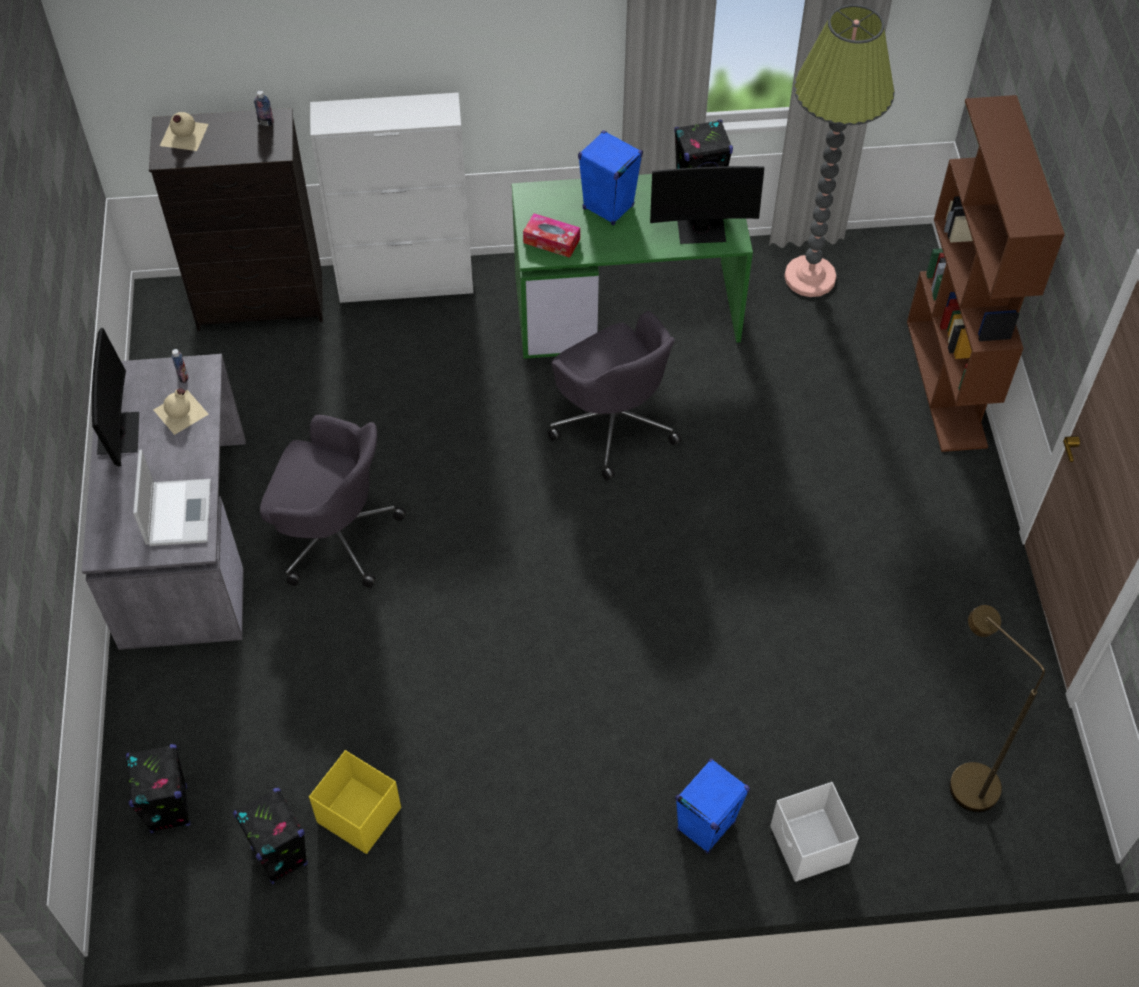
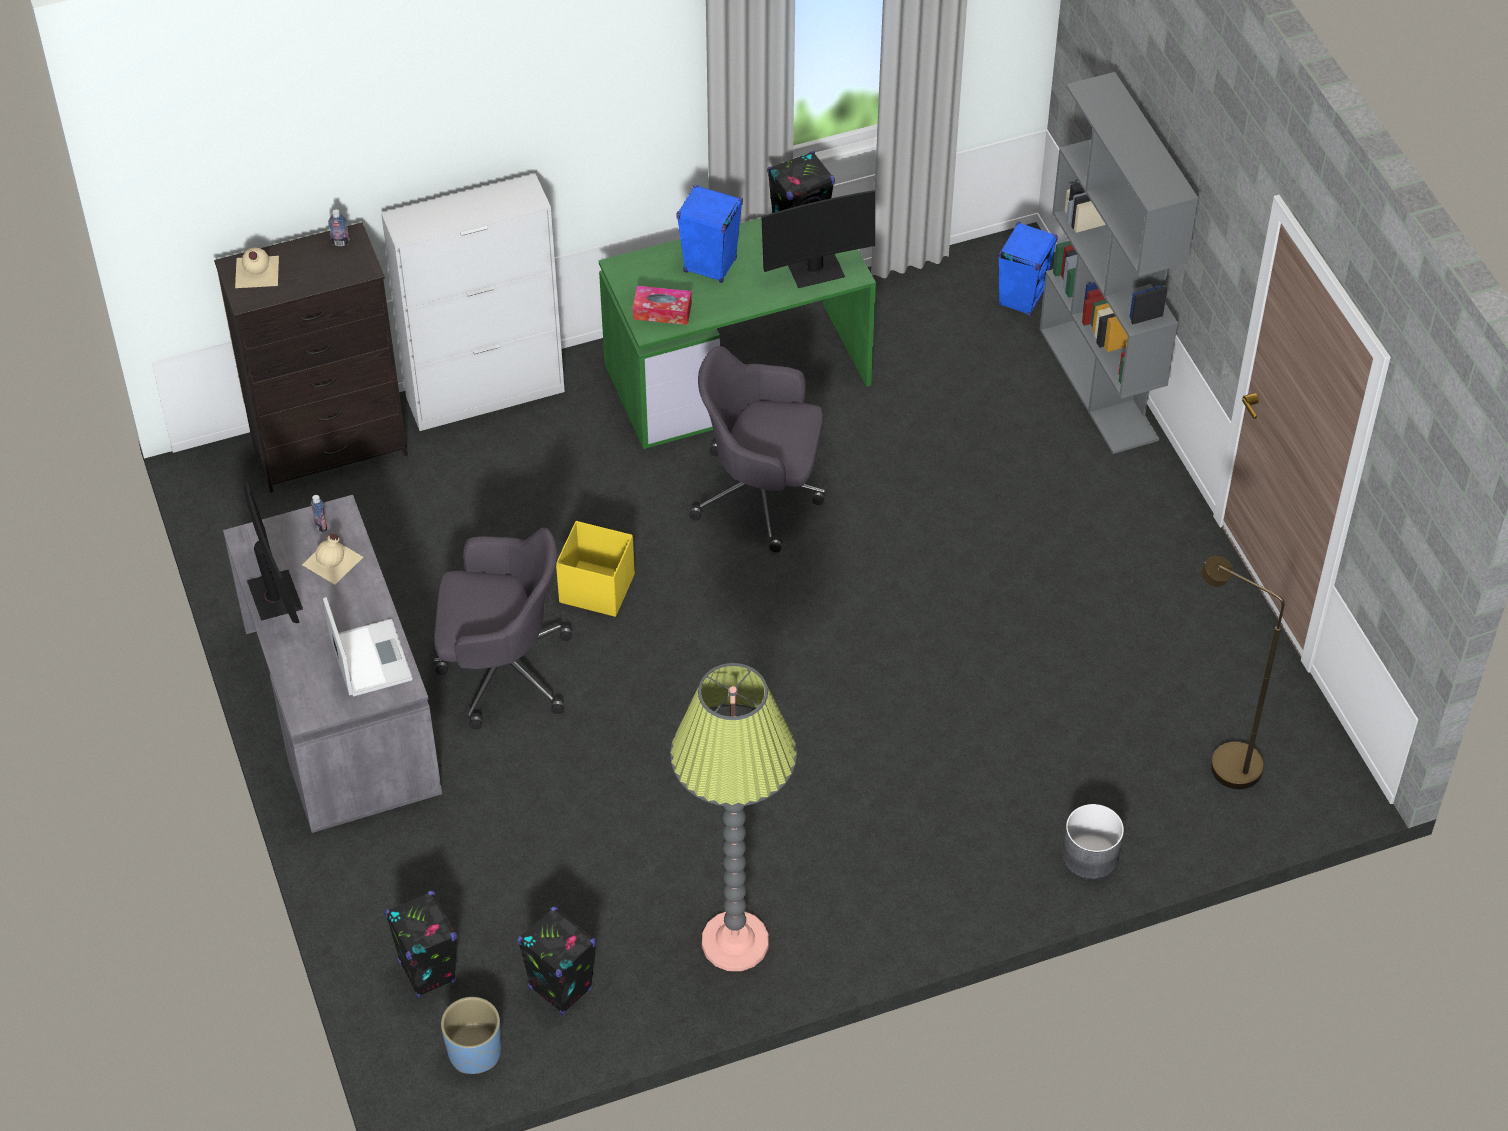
camera: 15 degrees left, 5 degrees down
yellow storage box [309,750,401,854] -> yellow storage box moved to [556,521,635,617]
grey office chair [548,311,681,480] -> grey office chair turned 150 degrees clockwise [689,346,825,552]
blue speaker [675,758,750,854] -> blue speaker moved to [998,222,1058,316]
white storage box [770,782,859,882] -> grey planter [1062,804,1124,880]
floor lamp [784,5,895,297] -> floor lamp moved to [670,663,797,971]
brown bookcase [907,95,1065,452] -> grey bookcase [1039,72,1198,454]
none -> blue planter [441,997,501,1074]

